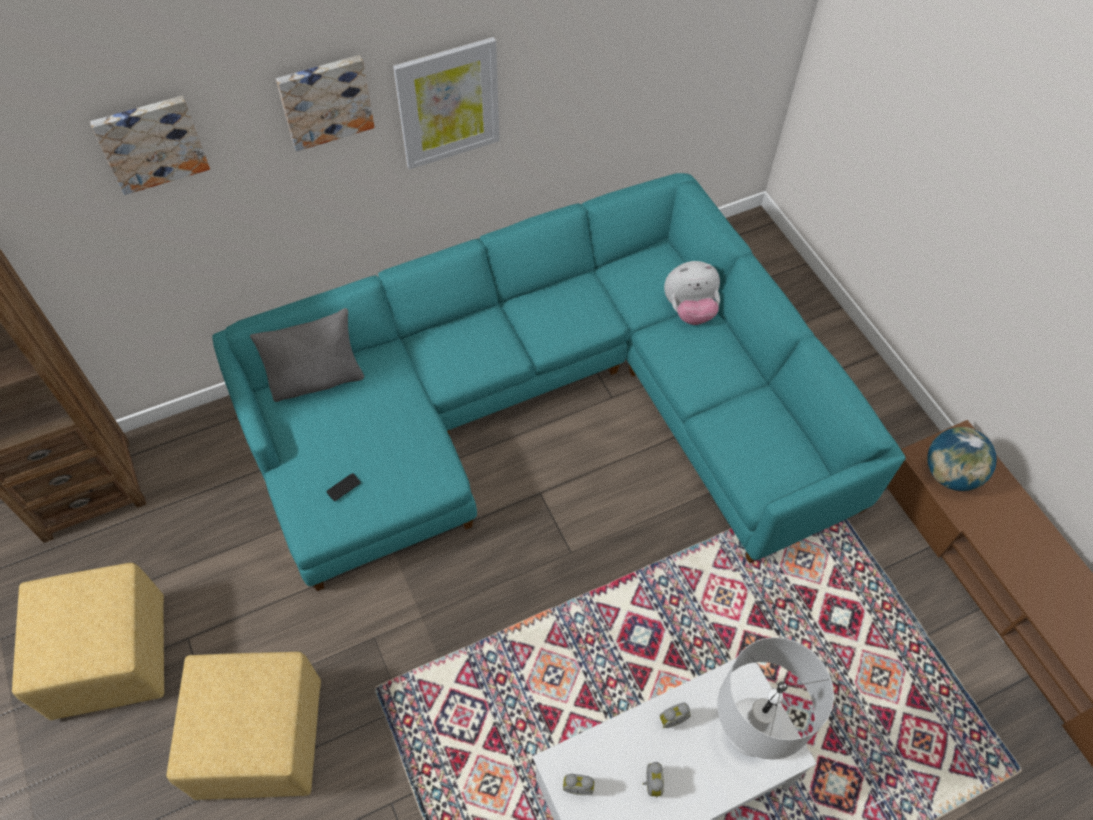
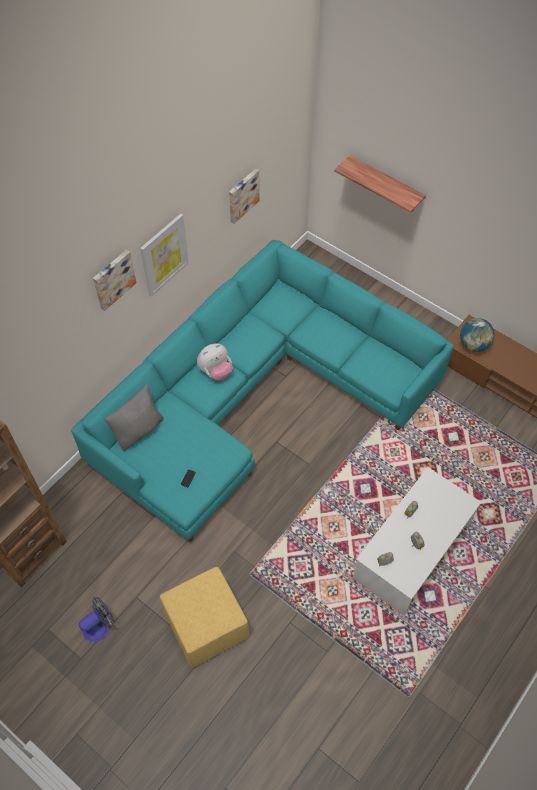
camera: 25 degrees left, 0 degrees up
yellow ottoman [12,563,164,720] -> fan [79,597,115,642]
picture [90,95,210,195] -> picture moved to [229,169,260,224]
plush toy [664,261,720,325] -> plush toy moved to [197,344,233,380]
white table lamp [717,637,834,760] -> none
none -> shelf [334,155,426,213]

